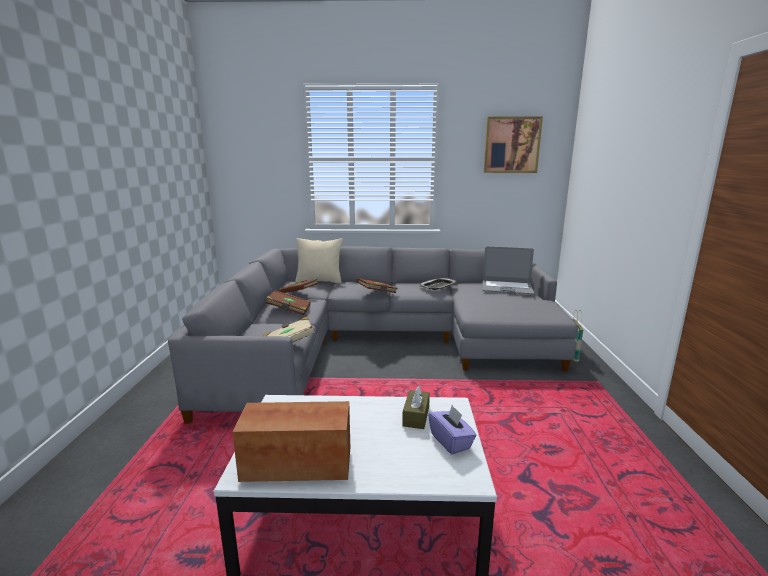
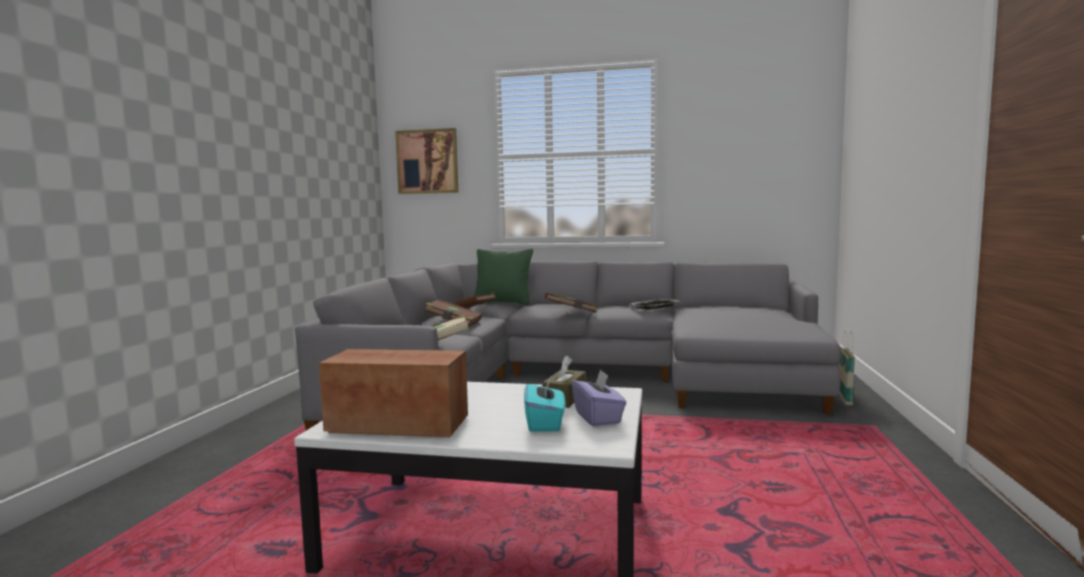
camera: 10 degrees right, 10 degrees down
beige pillow [296,238,343,283] -> green pillow [474,249,533,305]
laptop [483,246,534,294] -> none
picture [484,117,543,173] -> picture moved to [395,128,458,194]
none -> turquoise tissue box [524,375,565,432]

